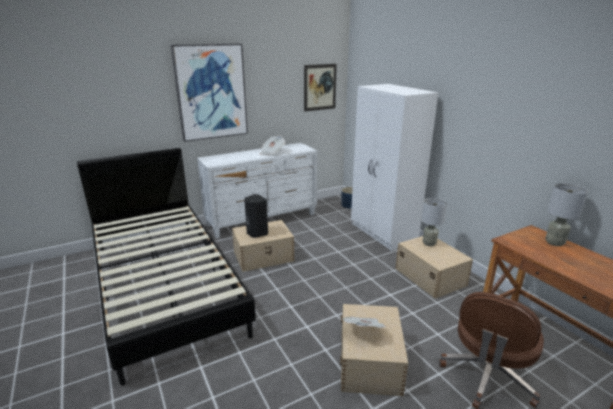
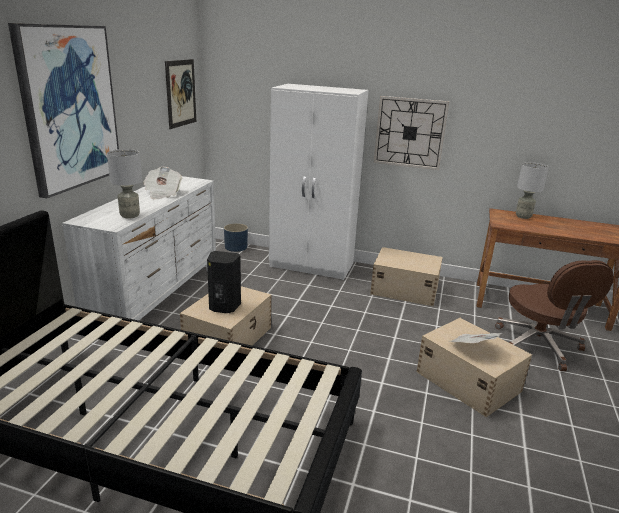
camera: 45 degrees left, 0 degrees up
grey table lamp [422,198,447,246] -> grey table lamp moved to [107,149,142,218]
none -> wall clock [374,96,449,170]

